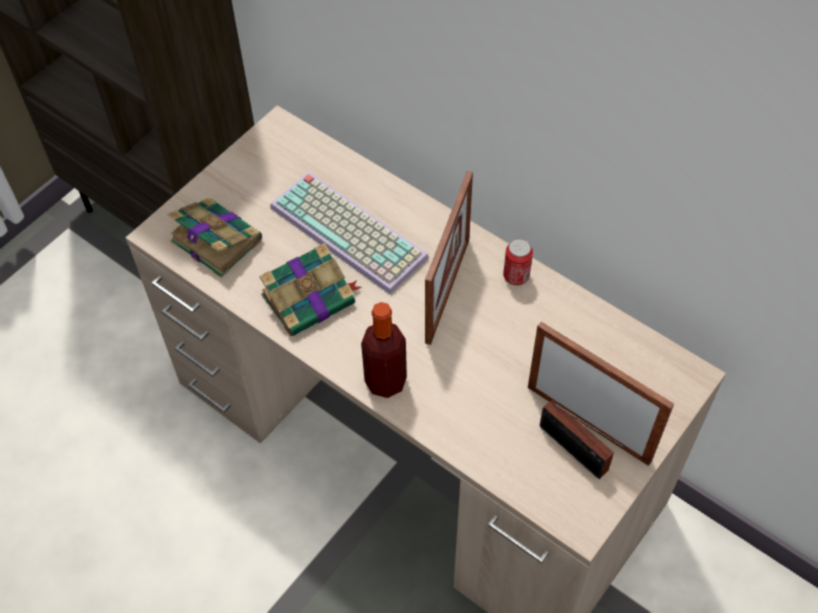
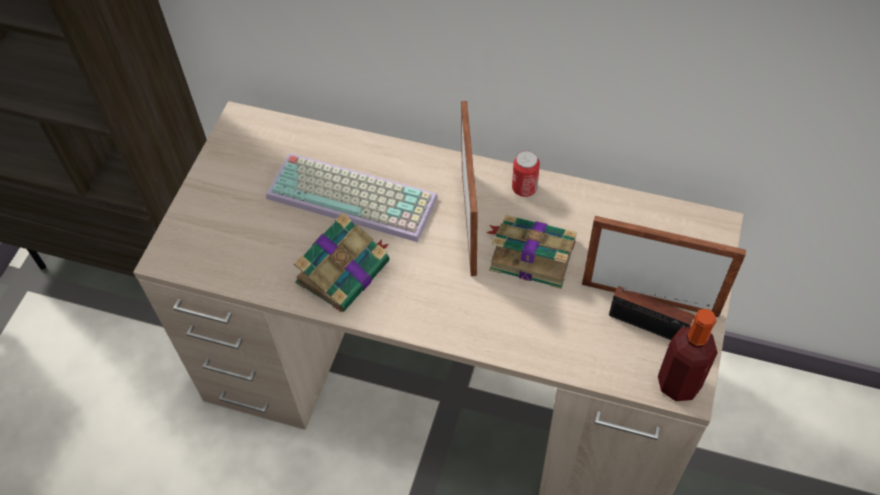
camera: 20 degrees left, 0 degrees up
book [167,198,262,278] -> book moved to [487,215,577,289]
bottle [361,302,407,398] -> bottle moved to [658,309,718,401]

